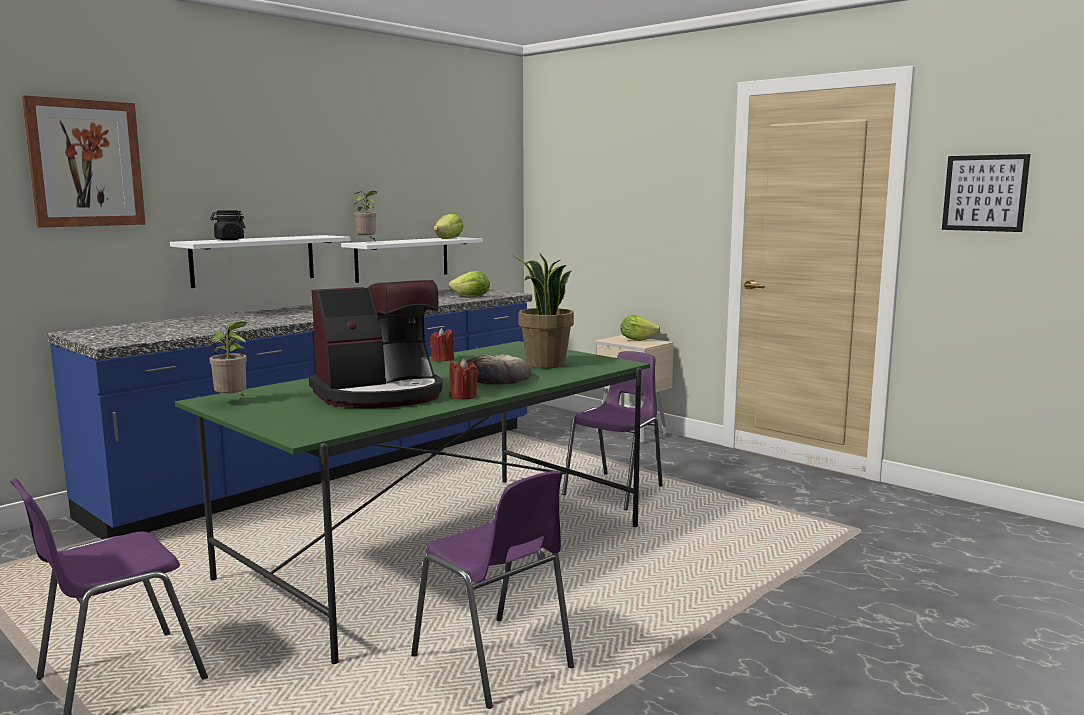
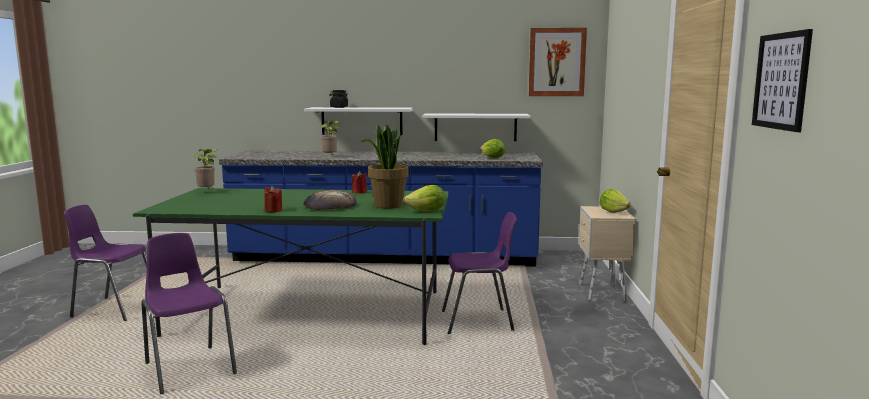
camera: 50 degrees right, 0 degrees up
picture [22,95,146,228] -> picture moved to [529,28,587,96]
coffee machine [309,280,443,408] -> none
potted plant [354,191,377,240] -> potted plant moved to [321,121,340,155]
purple chair [411,471,574,709] -> purple chair turned 135 degrees clockwise [141,233,237,394]
lettuce [434,214,464,239] -> lettuce moved to [403,185,446,211]

